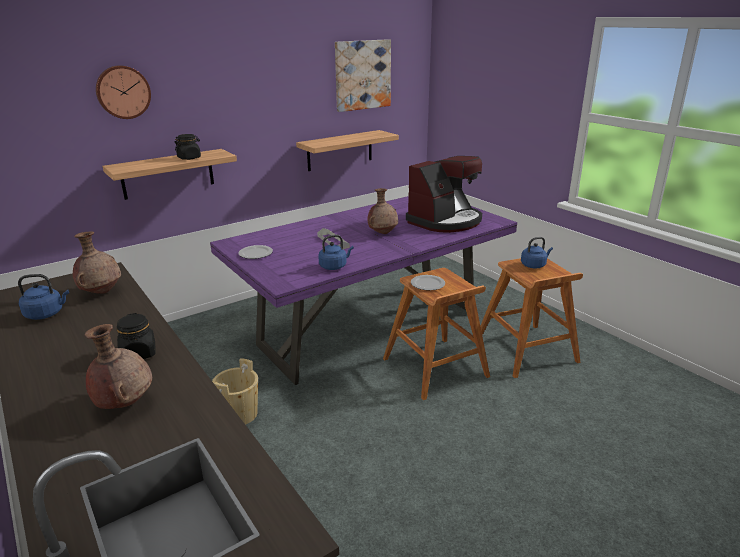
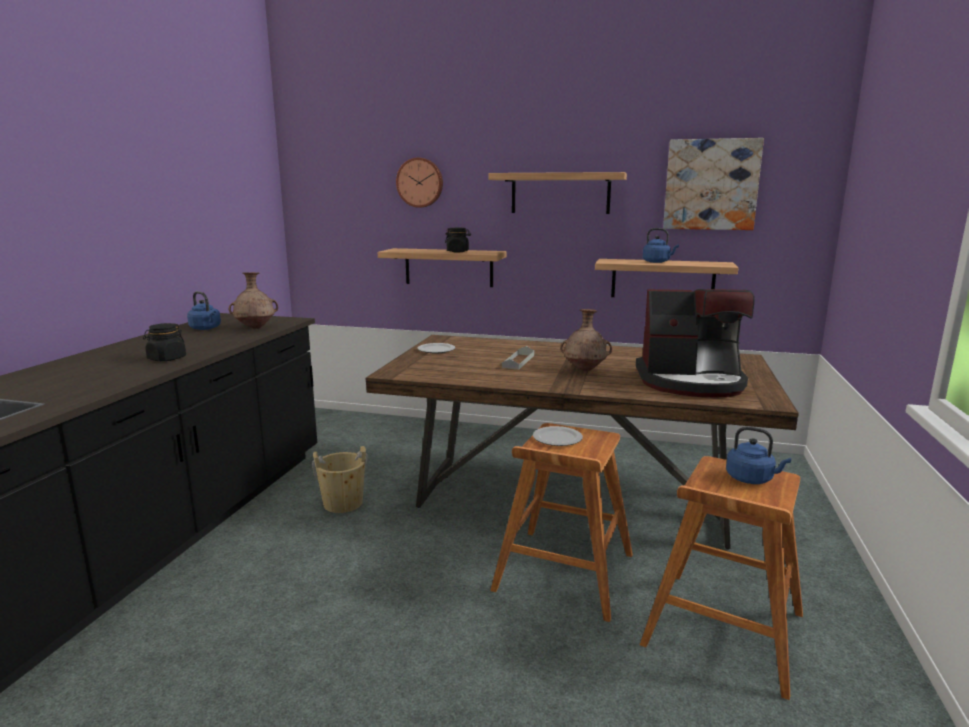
camera: 50 degrees right, 10 degrees down
brown vase [84,324,152,409] -> none
purple dining table [210,196,517,385] -> brown dining table [366,335,799,550]
blue kettle [318,235,354,270] -> blue kettle moved to [643,228,679,263]
none -> shelf [488,172,627,214]

